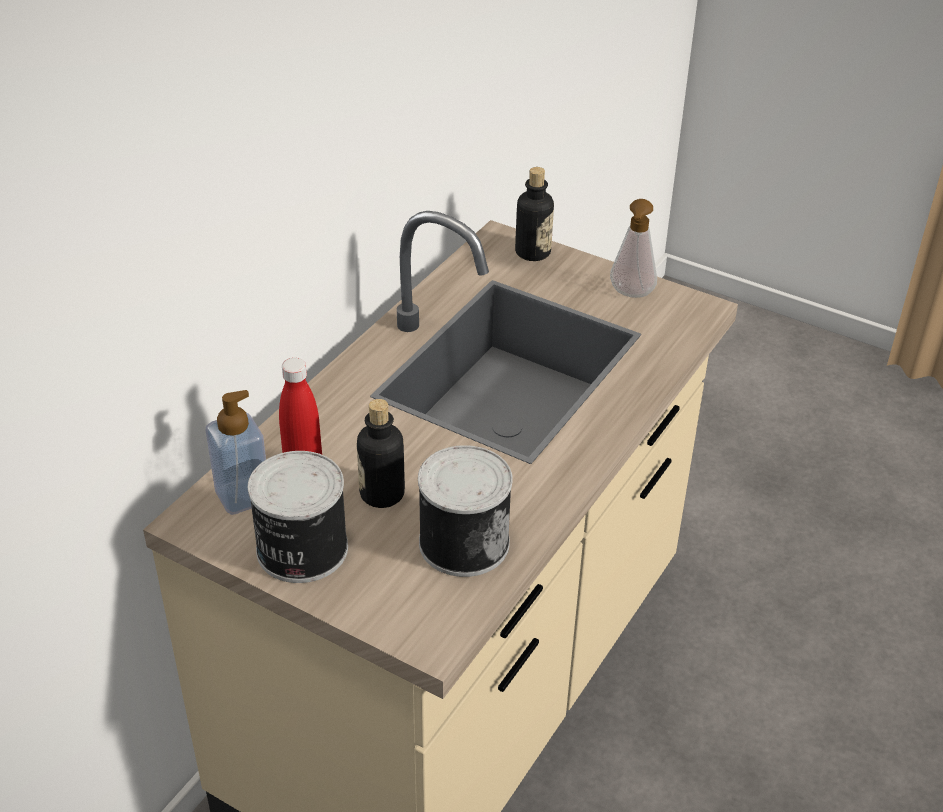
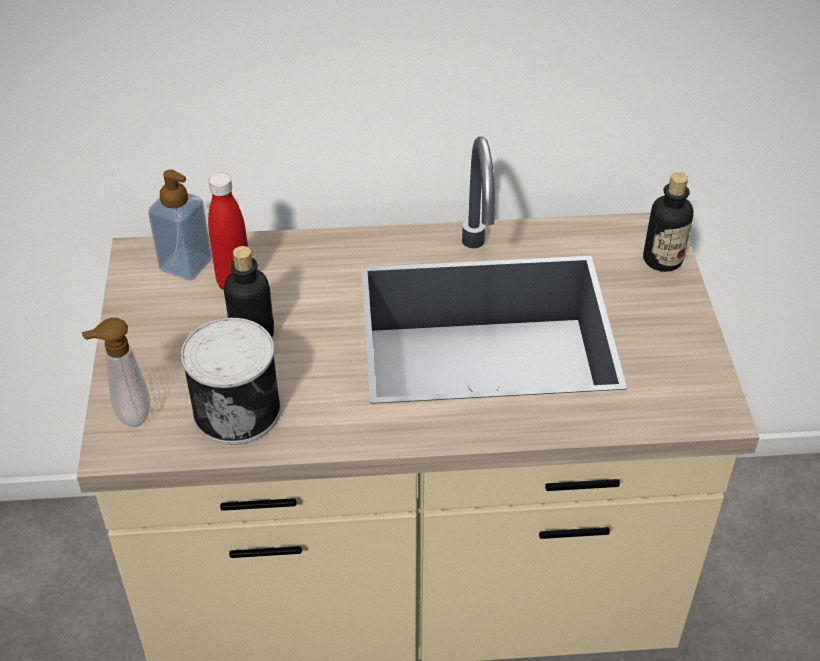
camera: 55 degrees right, 5 degrees up
can [248,451,348,583] -> none
soap dispenser [610,199,657,298] -> soap dispenser moved to [82,318,150,427]

